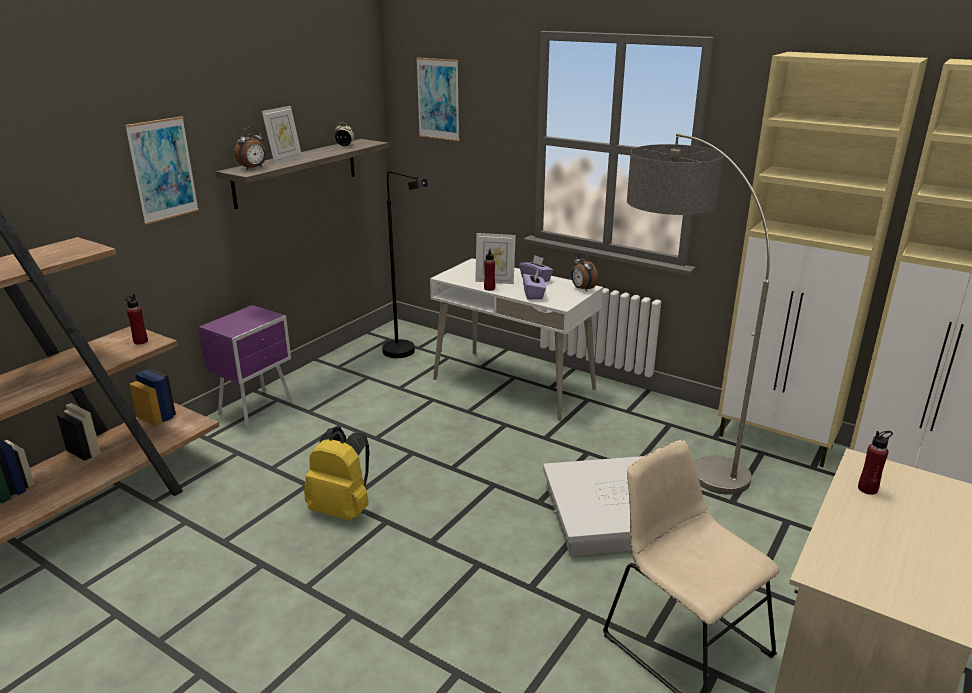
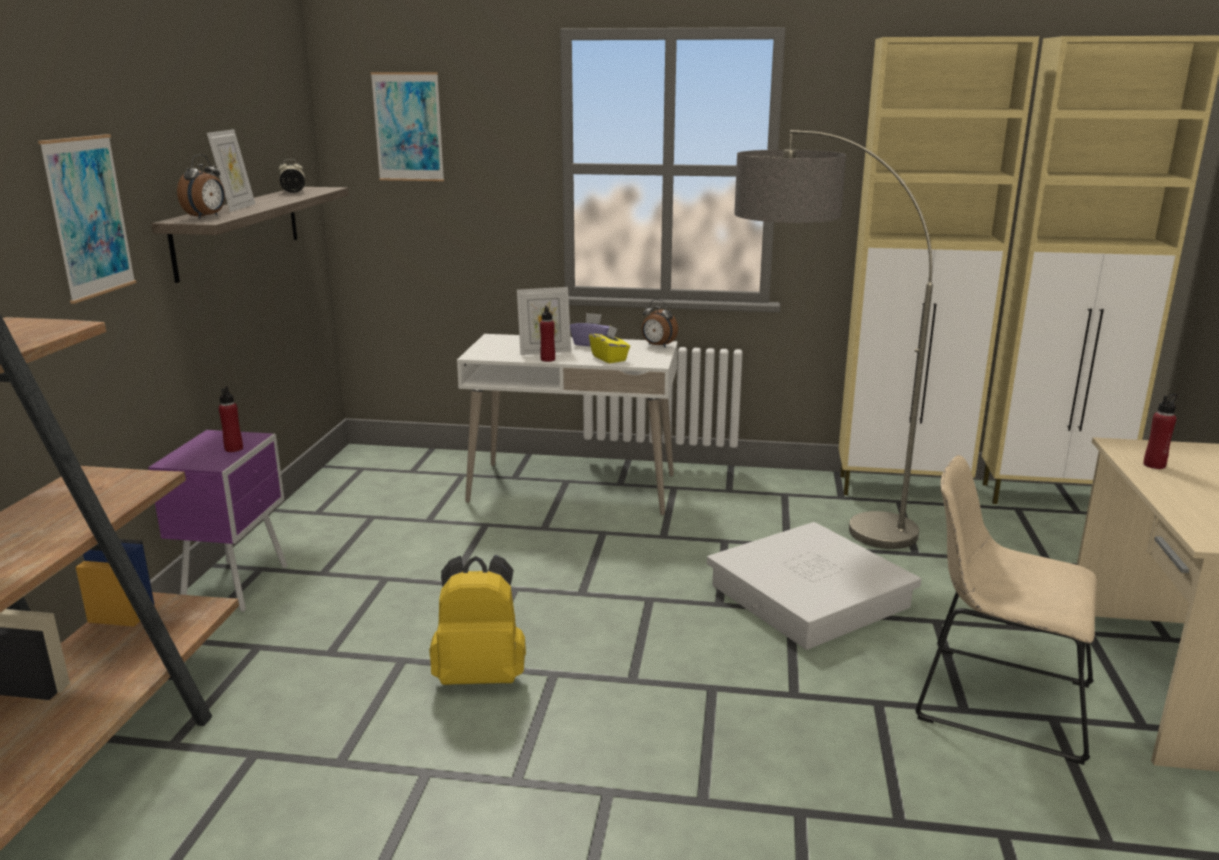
camera: 25 degrees left, 5 degrees down
red bottle [125,294,148,344] -> red bottle moved to [218,386,243,452]
black floor lamp [382,171,428,358] -> none
purple tissue box [523,270,546,299] -> yellow tissue box [589,325,630,363]

